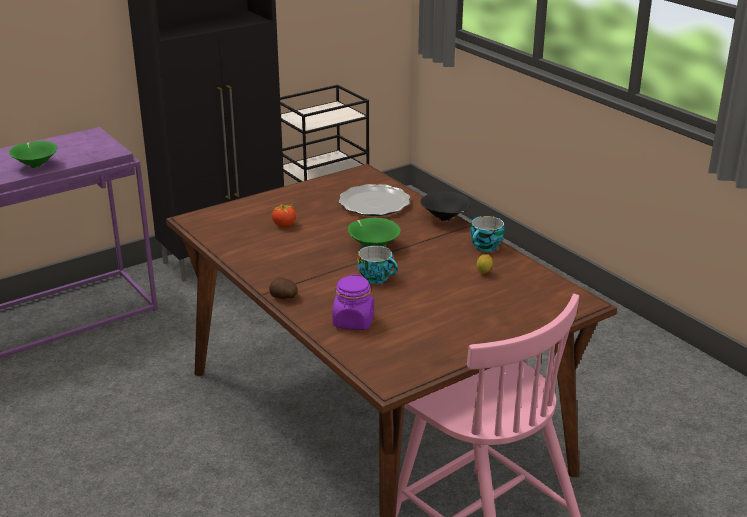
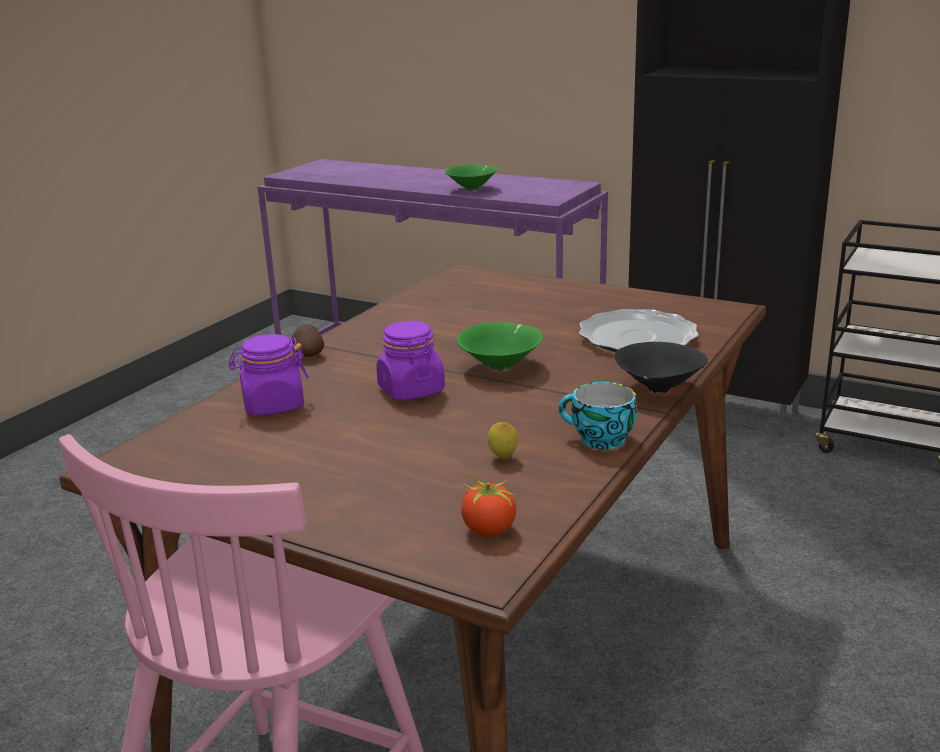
camera: 65 degrees right, 5 degrees down
tomato [271,204,296,227] -> tomato moved to [458,473,516,537]
cup [357,246,398,284] -> purple jar [376,321,445,401]

